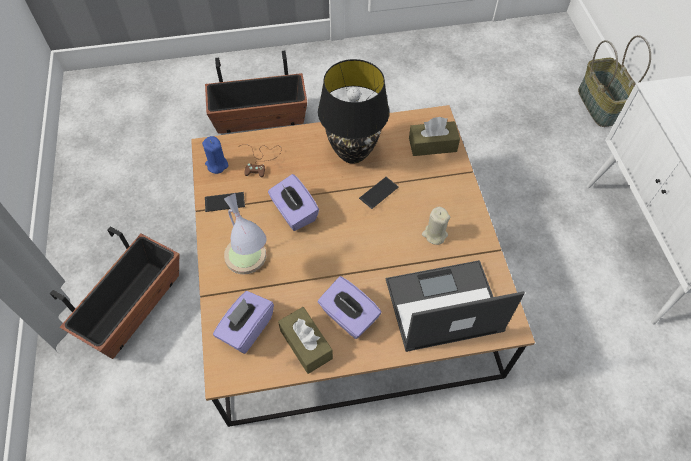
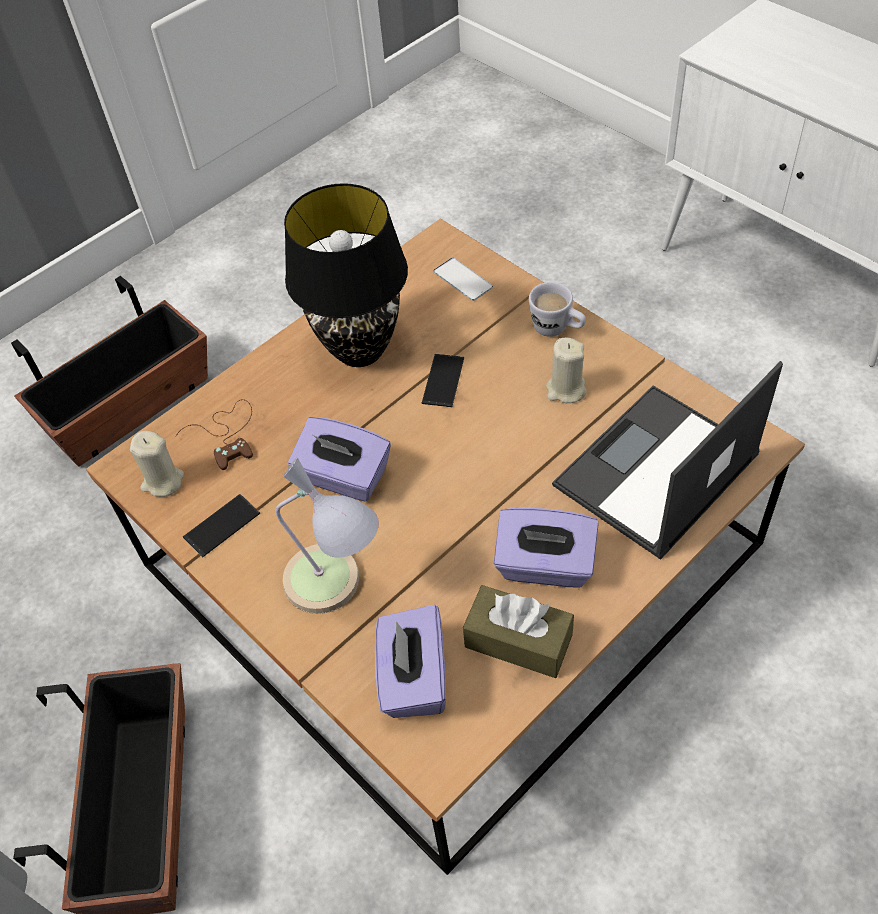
camera: 30 degrees left, 5 degrees down
blue candle [202,136,228,174] -> beige candle [130,431,184,497]
brown tissue box [409,117,460,156] -> phone [433,258,493,301]
basket [578,35,651,127] -> none
none -> white mug [529,282,586,337]

